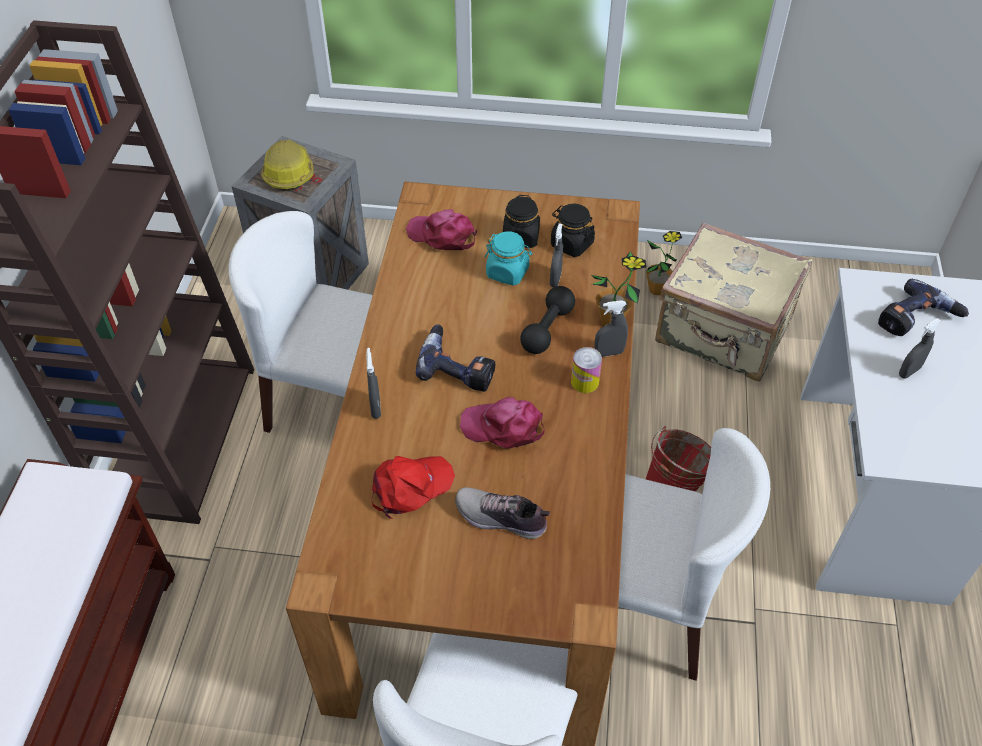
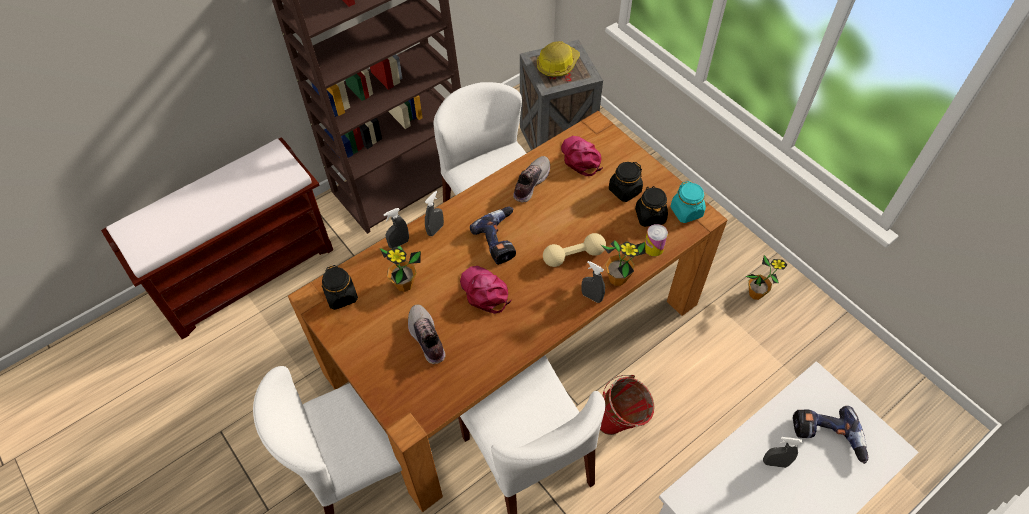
camera: 45 degrees right, 5 degrees up
red cap [371,456,455,519] -> potted plant [379,246,421,292]
turquoise jar [485,231,532,285] -> turquoise jar moved to [670,181,706,223]
black dumbbell [520,286,575,354] -> beige dumbbell [543,233,606,267]
grey spray bottle [550,223,563,288] -> grey spray bottle moved to [383,208,409,249]
can [571,347,602,393] -> can moved to [645,224,668,256]
beige suitcase [655,222,812,382] -> none
none -> black jar [322,265,358,310]
none -> shoe [513,156,550,203]

